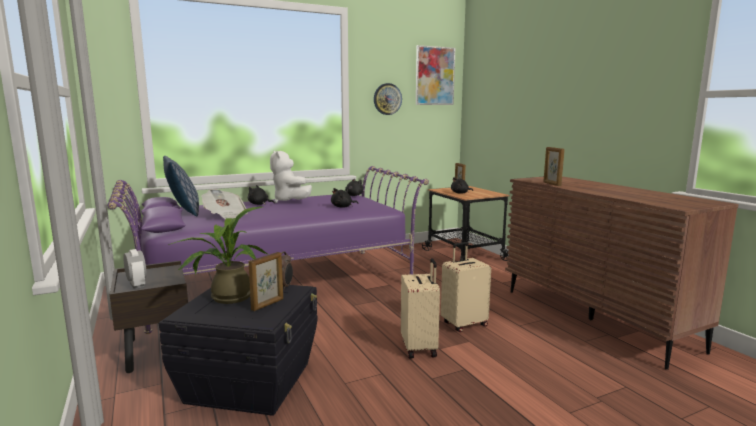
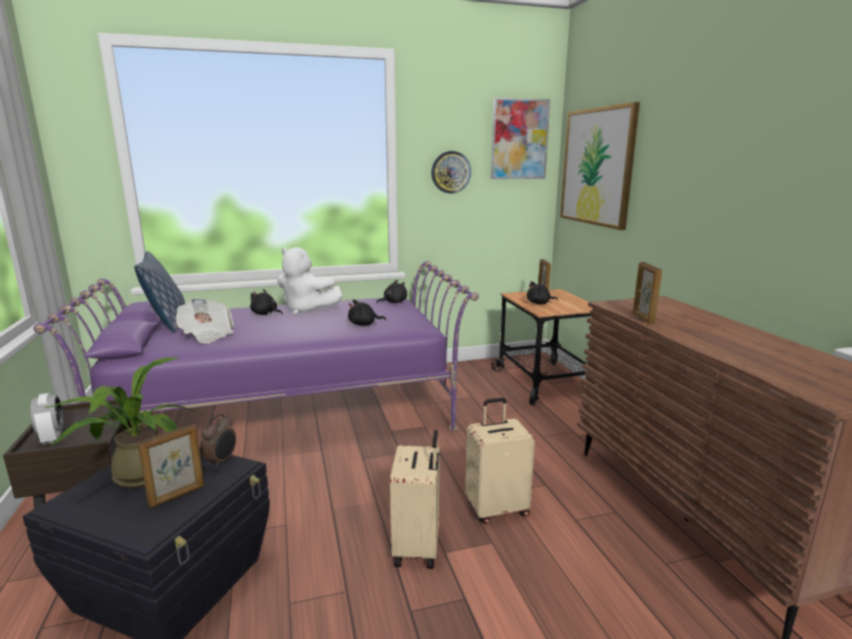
camera: 10 degrees right, 5 degrees up
white plush toy [270,151,312,203] -> white plush toy turned 45 degrees counterclockwise [277,247,343,315]
none -> picture [560,102,640,230]

